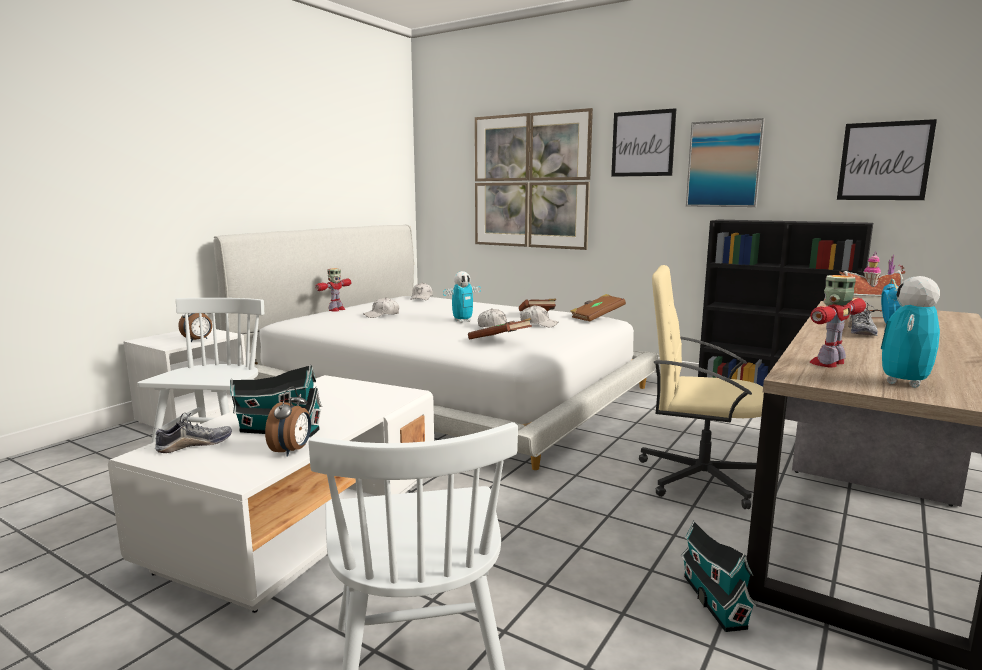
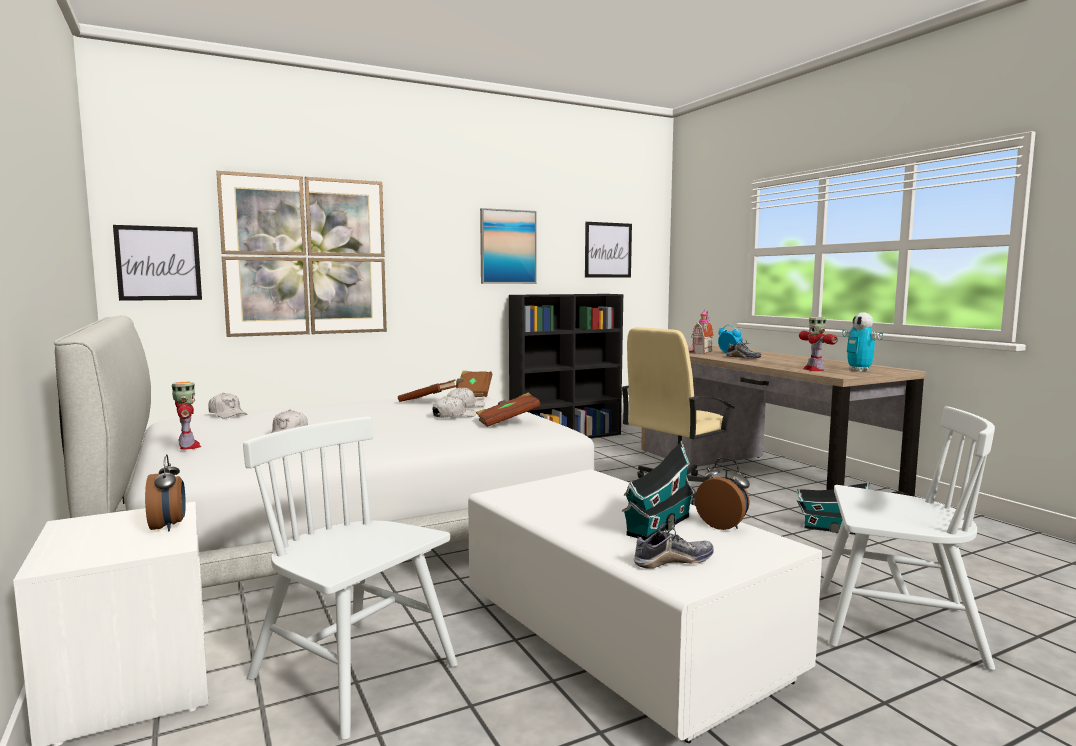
camera: 60 degrees left, 5 degrees down
shoe [154,413,232,453] -> shoe turned 75 degrees clockwise [634,521,714,569]
toy robot [443,271,481,323] -> none
picture [611,108,676,177] -> picture moved to [113,225,202,301]

